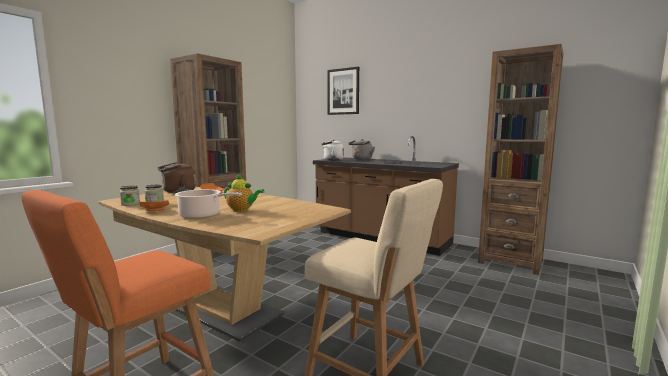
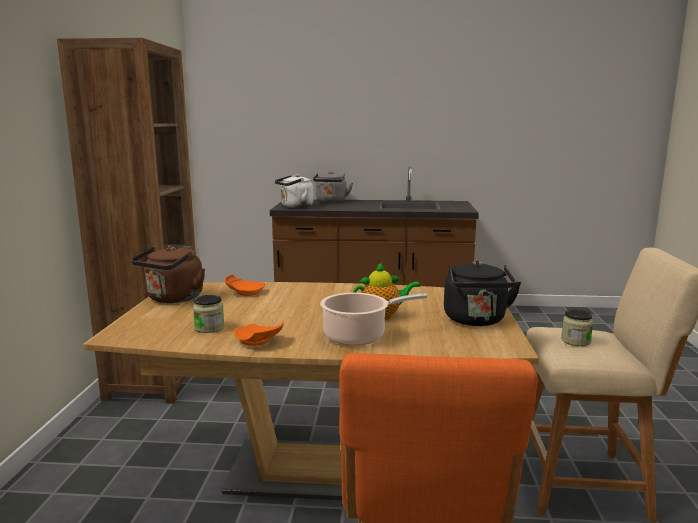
camera: 30 degrees left, 5 degrees up
jar [120,185,140,206] -> jar moved to [561,309,593,346]
picture [327,67,359,115] -> none
brown bookcase [478,44,563,275] -> none
none -> black kettle [444,261,521,326]

